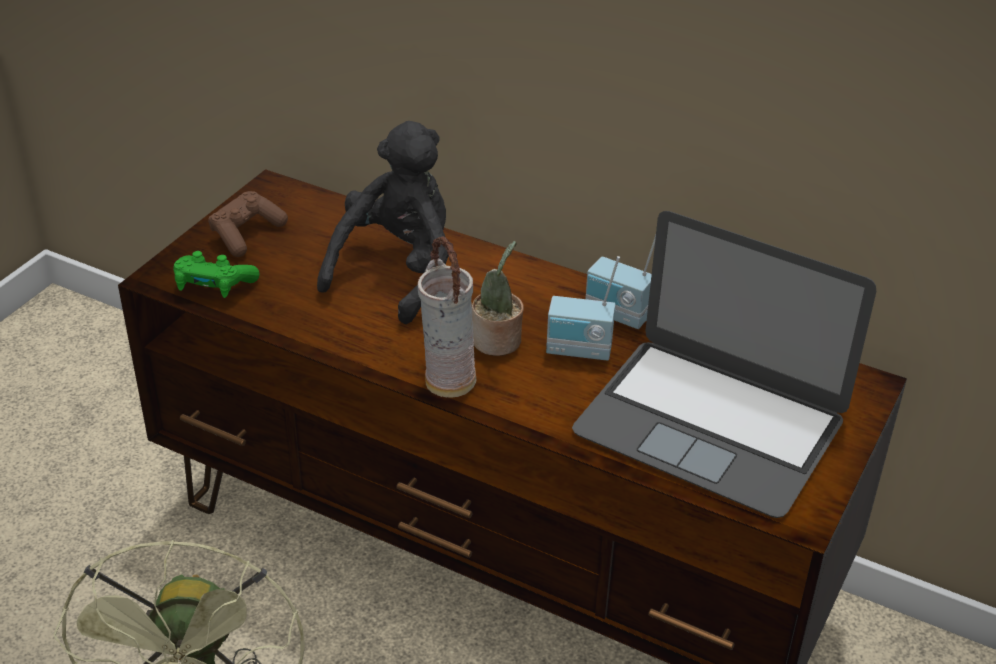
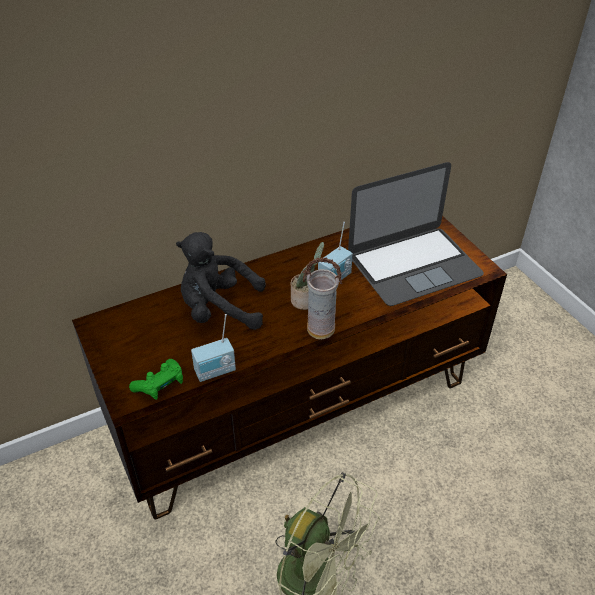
camera: 55 degrees left, 5 degrees up
brown game controller [208,191,288,257] -> none
black plush toy [317,121,449,324] -> black plush toy turned 60 degrees counterclockwise [176,232,266,330]
radio [586,235,656,329] -> radio moved to [191,314,236,382]

